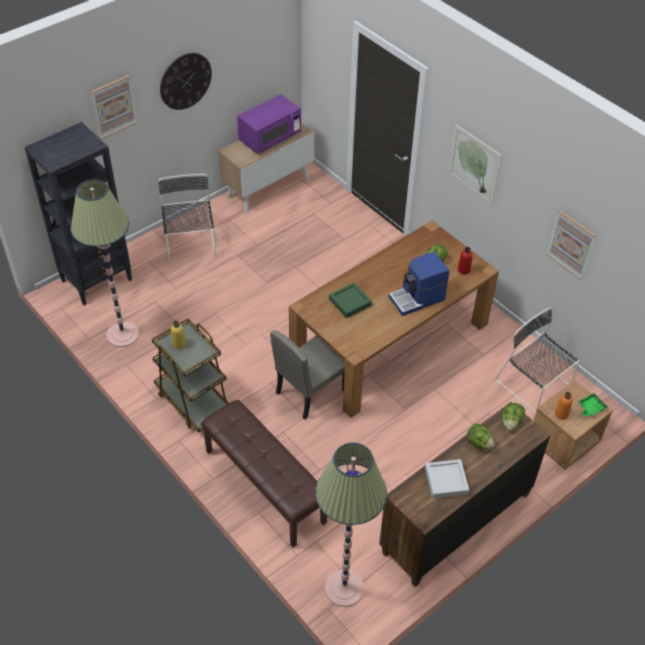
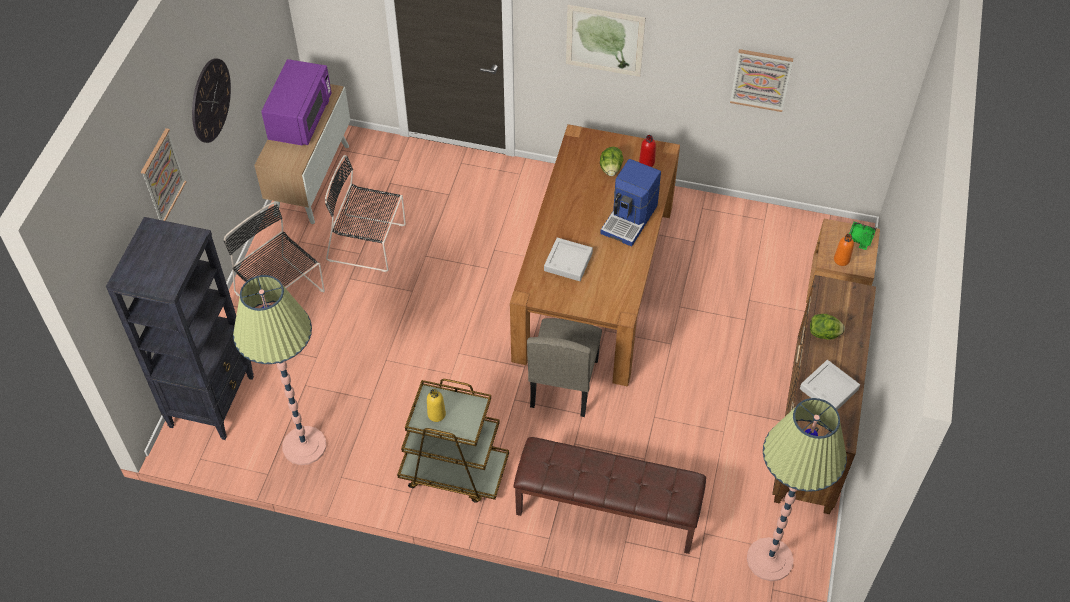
camera: 35 degrees left, 5 degrees up
green tray [329,282,372,318] -> grey tray [544,238,593,281]
black chair [495,307,580,413] -> black chair moved to [325,155,406,272]
lettuce [501,403,525,431] -> none

